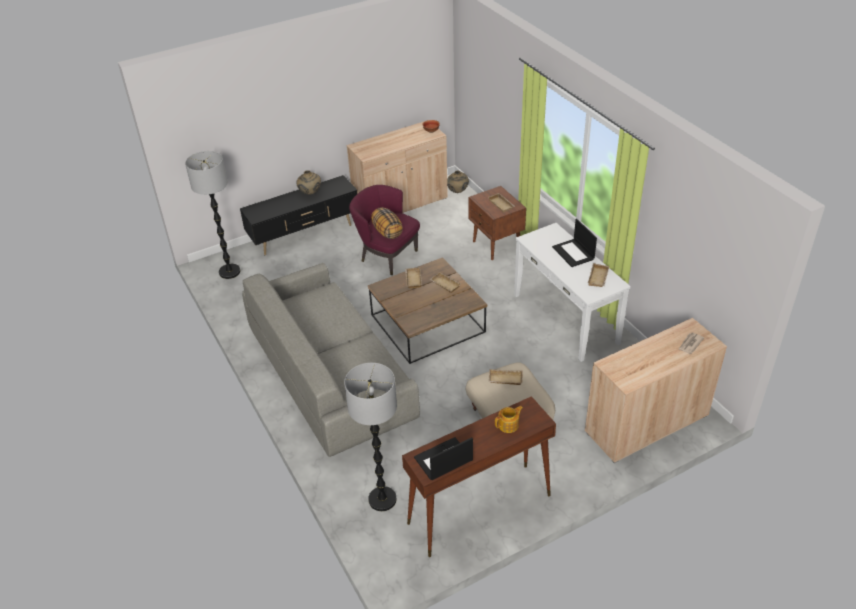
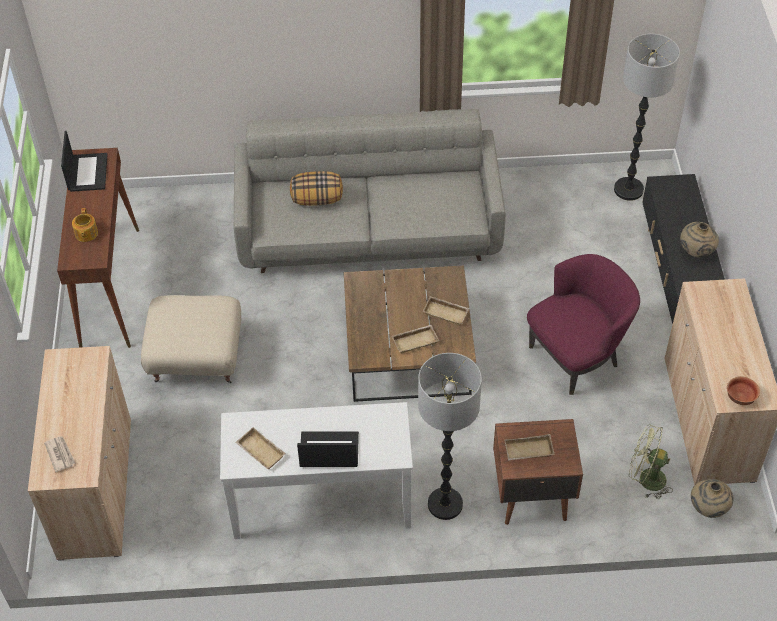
camera: 115 degrees right, 10 degrees up
floor lamp [344,363,397,511] -> floor lamp moved to [418,353,482,520]
pillow [371,207,403,239] -> pillow moved to [290,171,343,206]
beige tray [488,369,523,385] -> none
none -> green fan [629,424,673,499]

